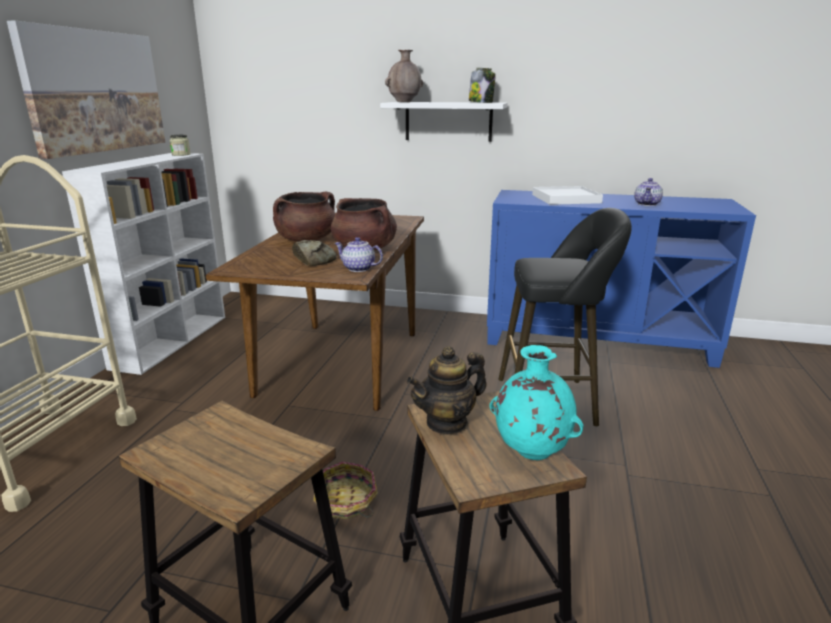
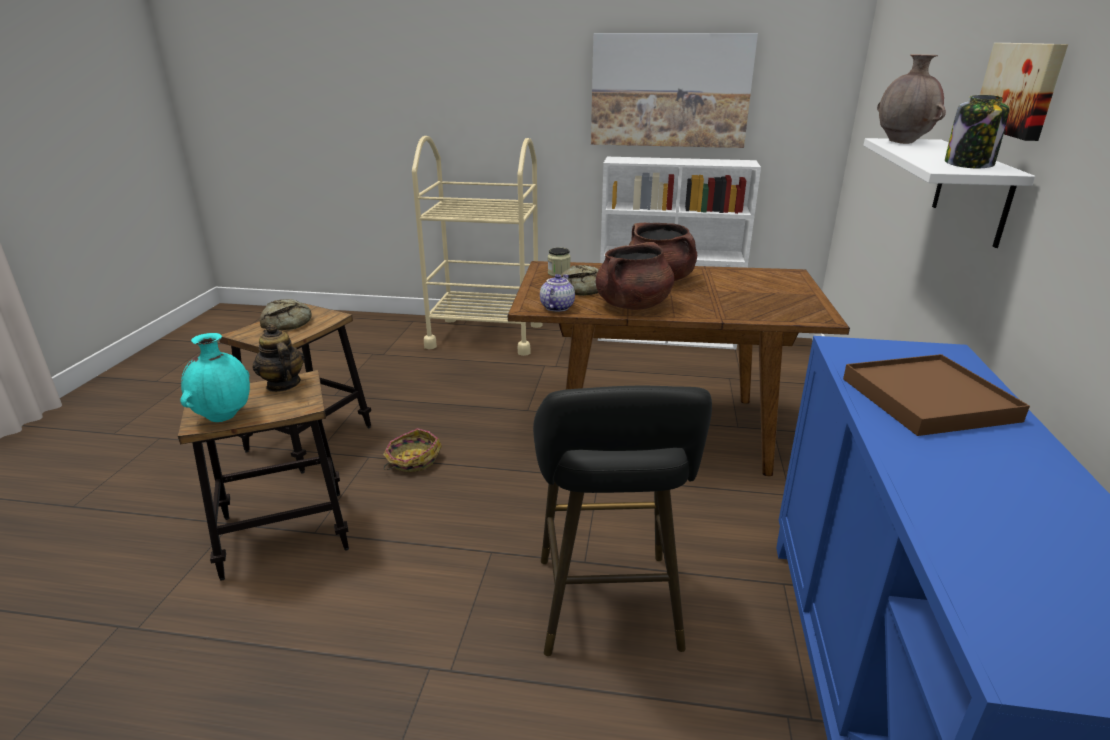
camera: 85 degrees right, 5 degrees up
jar [170,135,191,156] -> jar moved to [548,247,571,277]
white tray [532,186,603,205] -> brown tray [843,354,1030,436]
teapot [634,178,663,206] -> none
none -> bread [260,299,312,330]
none -> picture [980,43,1068,141]

